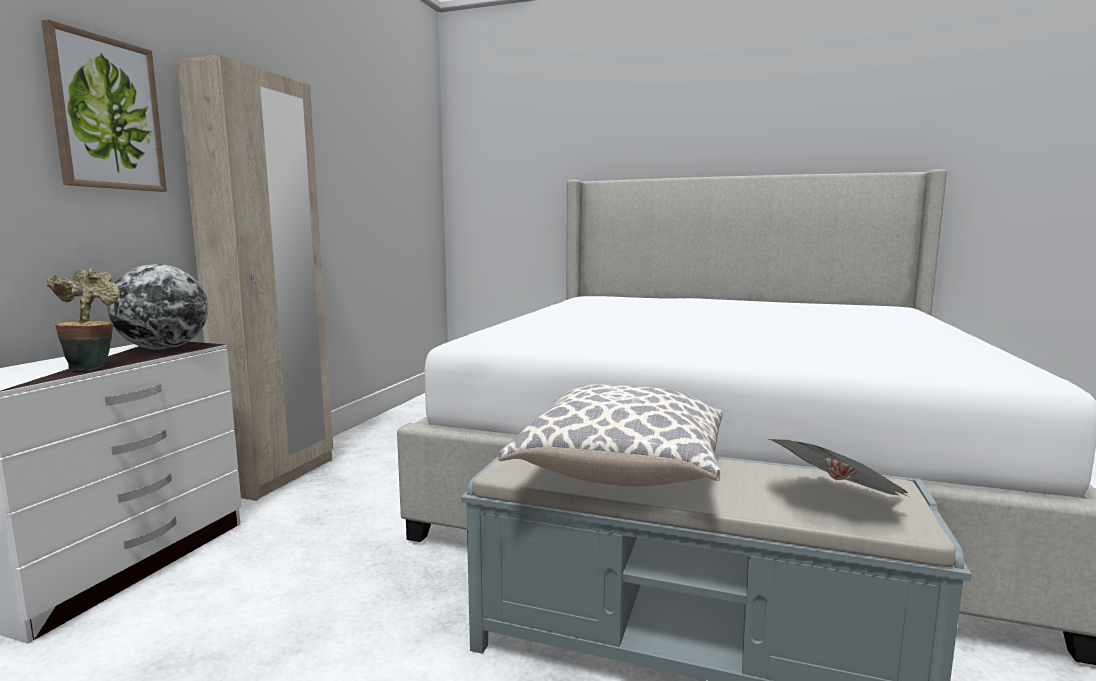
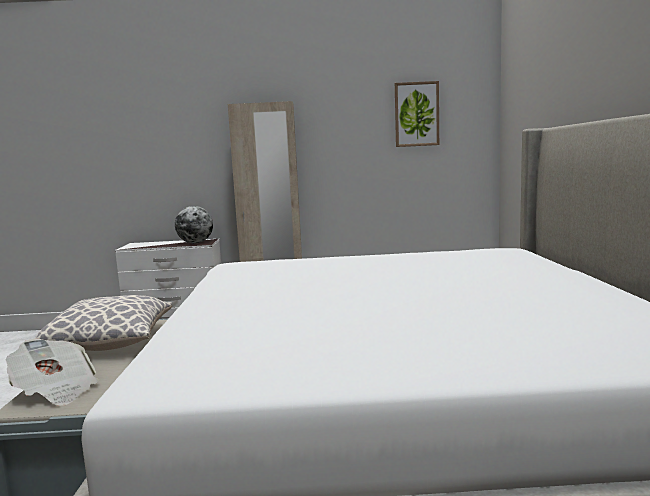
camera: 70 degrees right, 0 degrees up
picture [41,19,167,192] -> picture moved to [395,81,439,147]
potted plant [47,268,120,371] -> none

